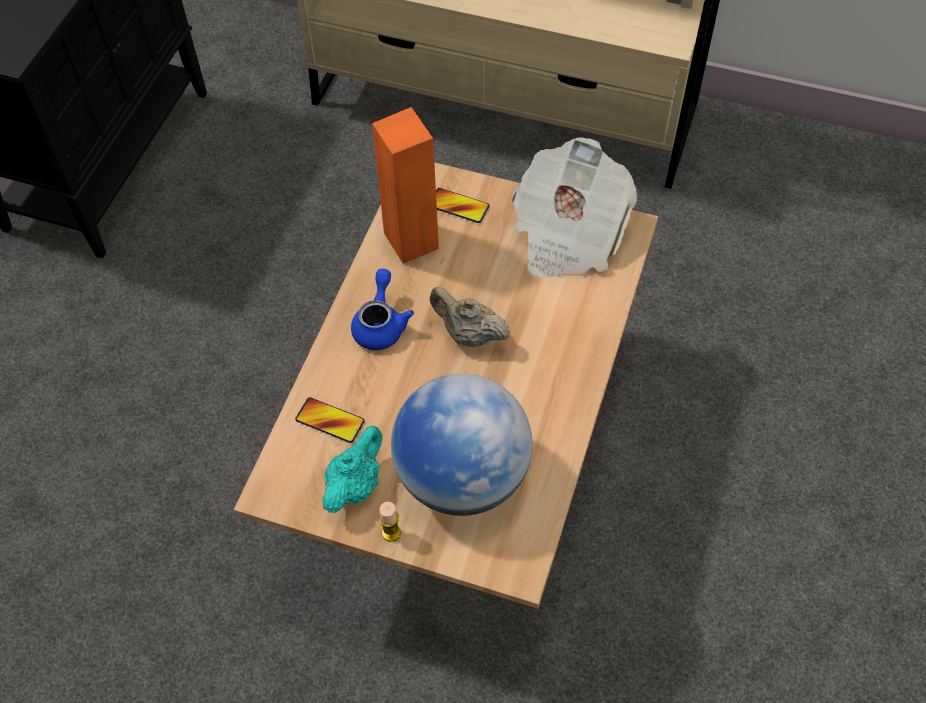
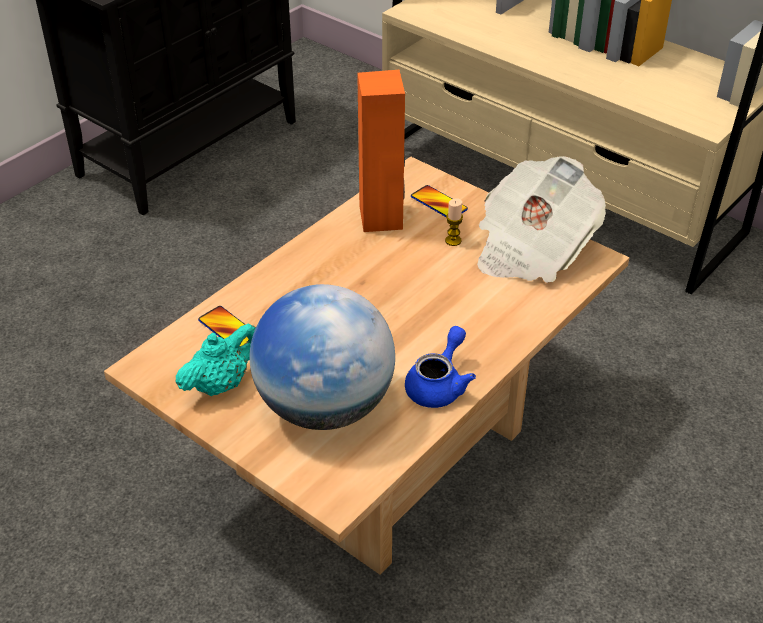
camera: 20 degrees right, 15 degrees down
blue teapot [351,269,414,350] -> blue teapot moved to [405,326,476,408]
candle [379,502,401,542] -> candle moved to [445,198,463,246]
beige teapot [430,287,510,347] -> none

